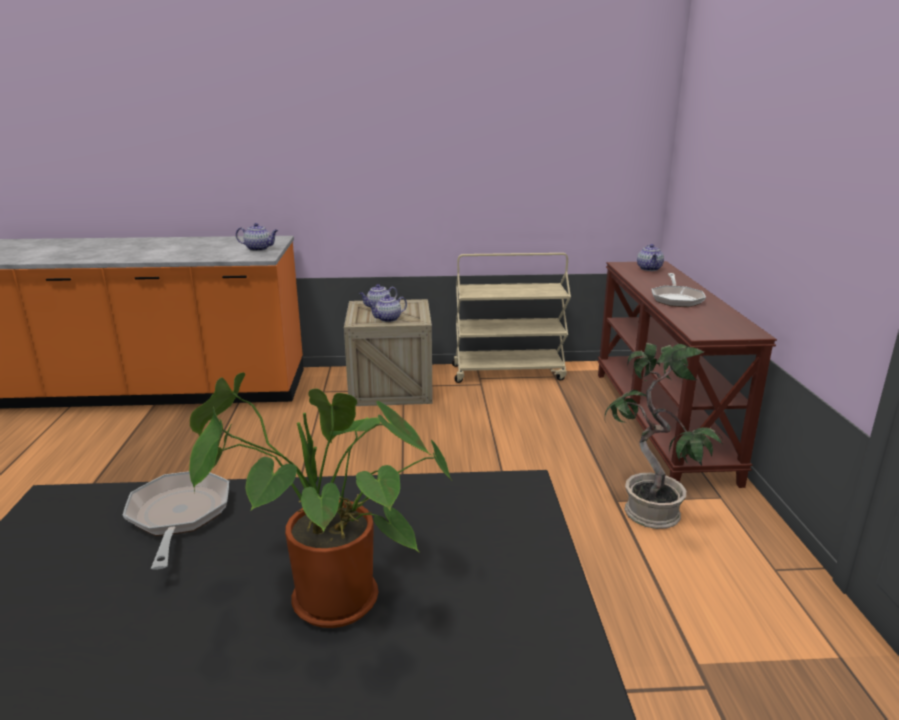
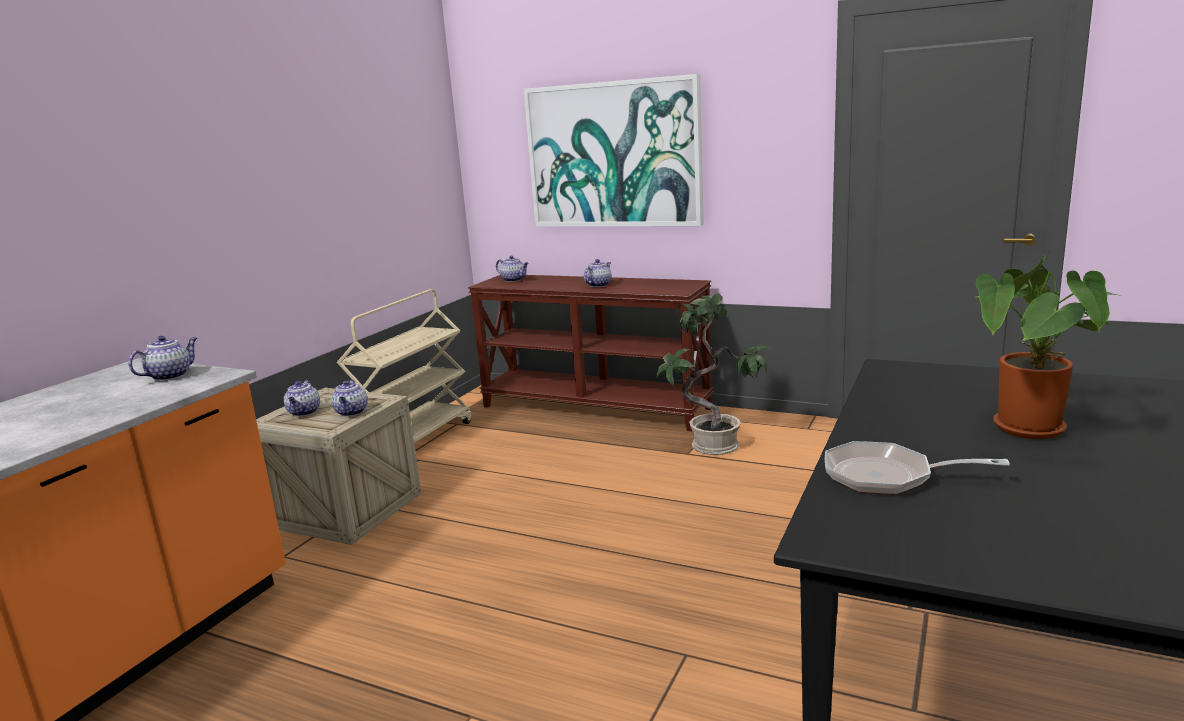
camera: 60 degrees left, 5 degrees down
frying pan [652,273,706,307] -> teapot [584,259,611,287]
none -> picture [523,74,704,226]

